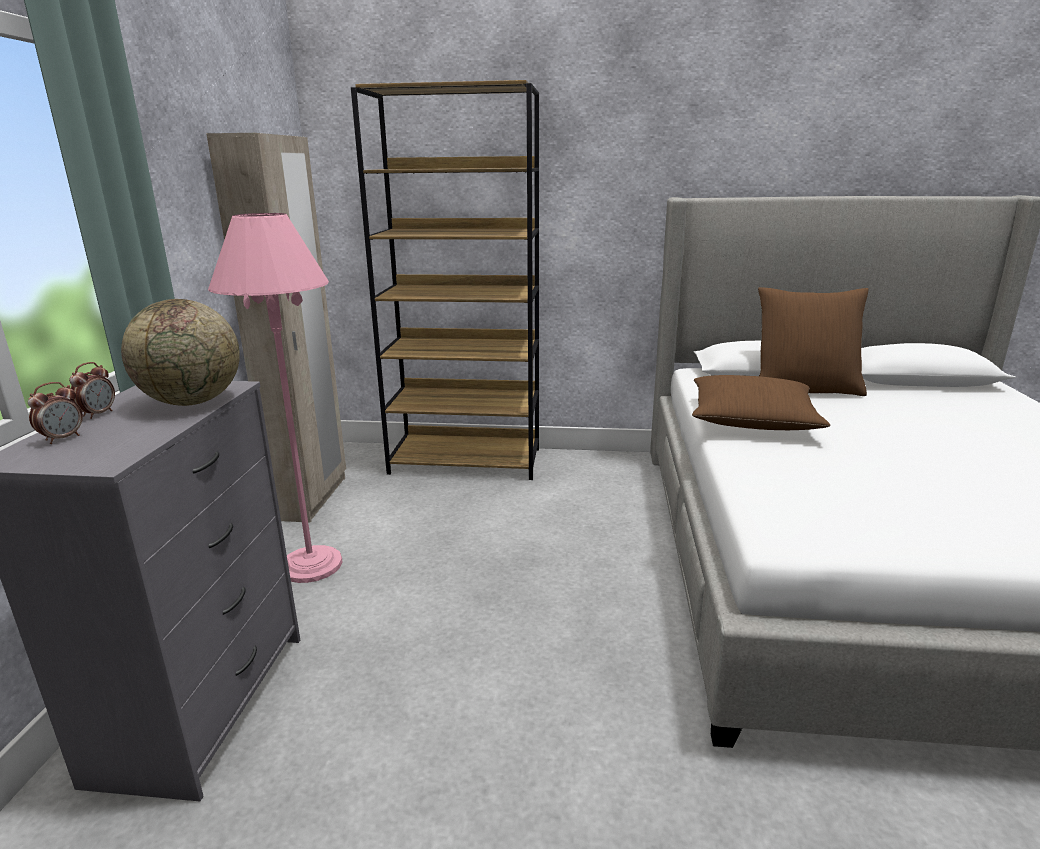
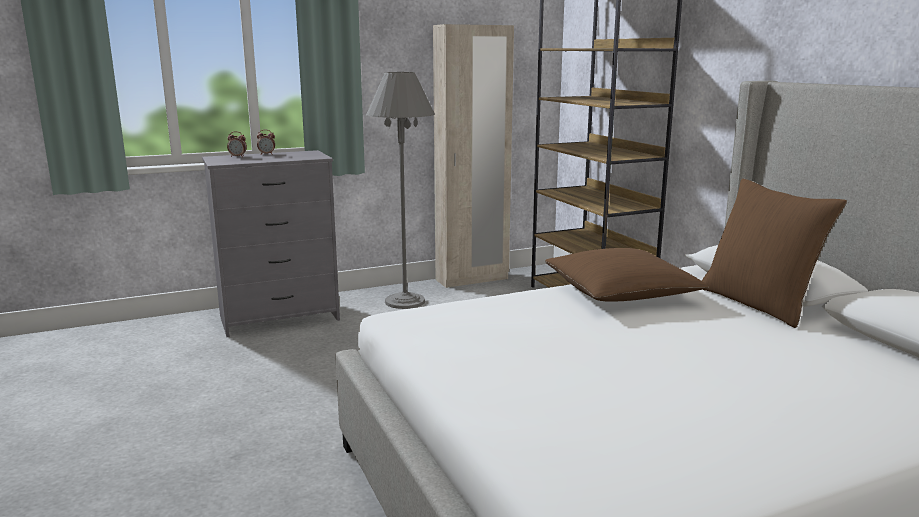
camera: 60 degrees right, 5 degrees down
globe [121,299,240,406] -> none
pink floor lamp [208,213,343,583] -> grey floor lamp [366,72,435,309]

